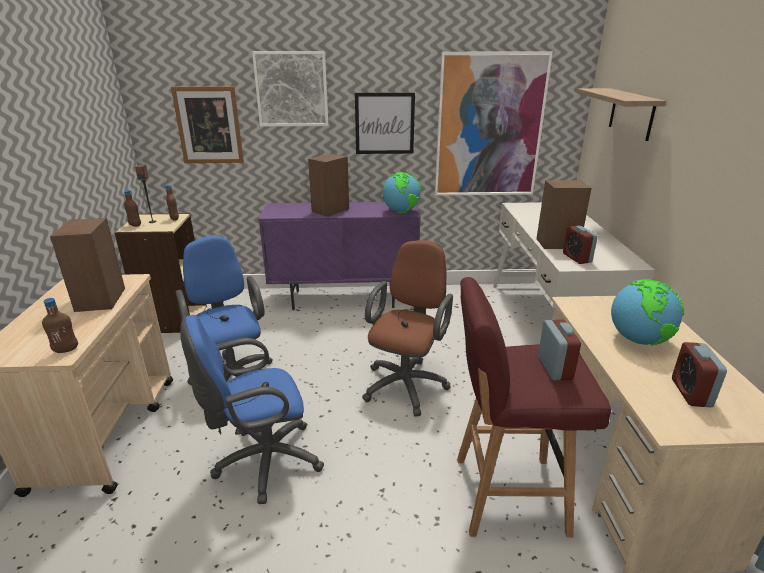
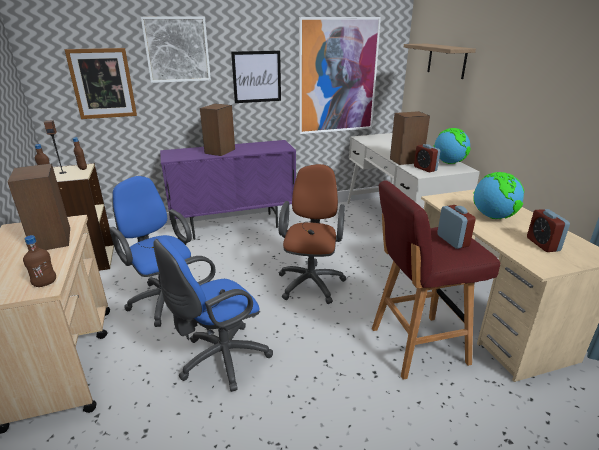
camera: 15 degrees left, 0 degrees up
globe [382,172,421,213] -> globe moved to [433,128,471,164]

